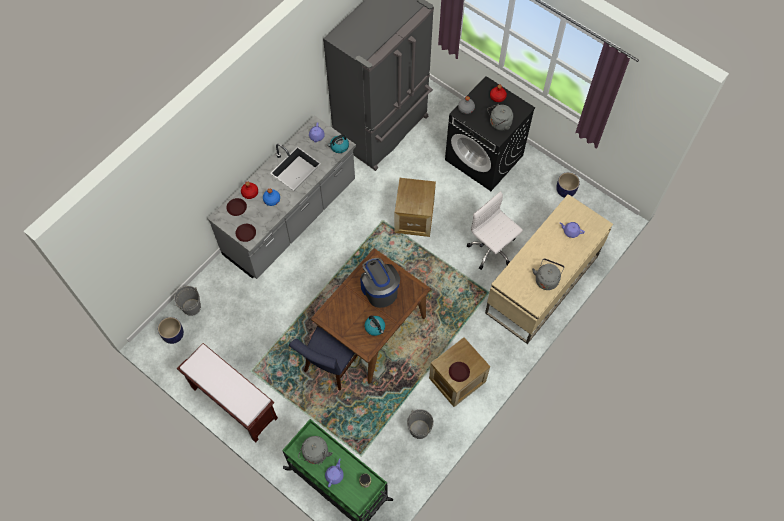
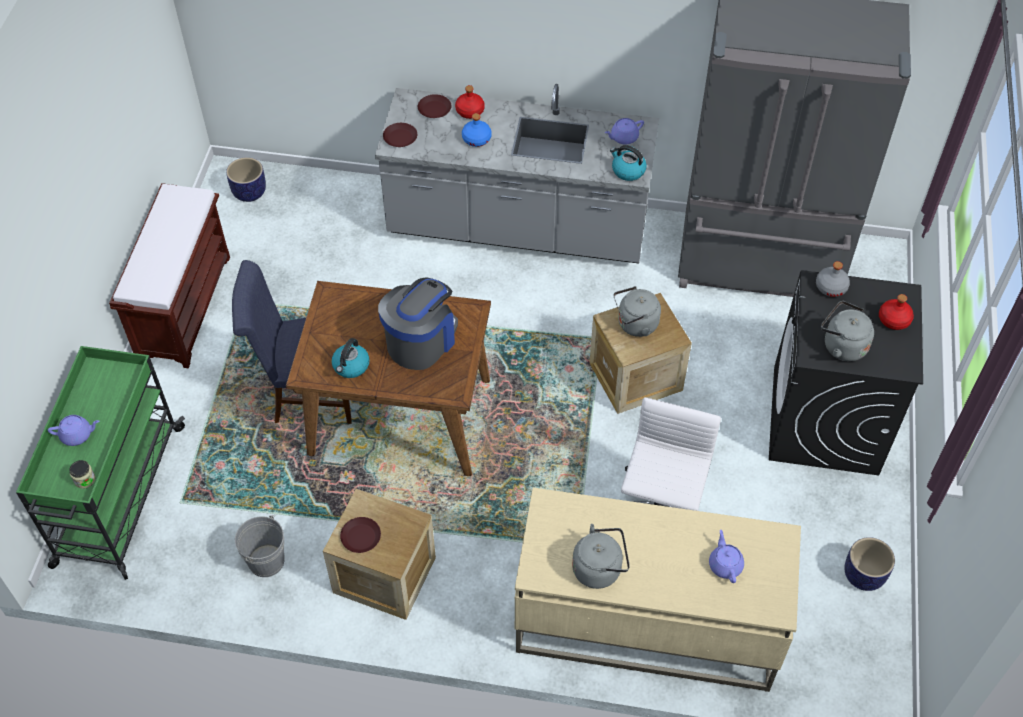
camera: 60 degrees right, 10 degrees down
grey bucket [174,286,201,316] -> none
grey kettle [298,436,333,465] -> grey kettle moved to [614,286,661,337]

